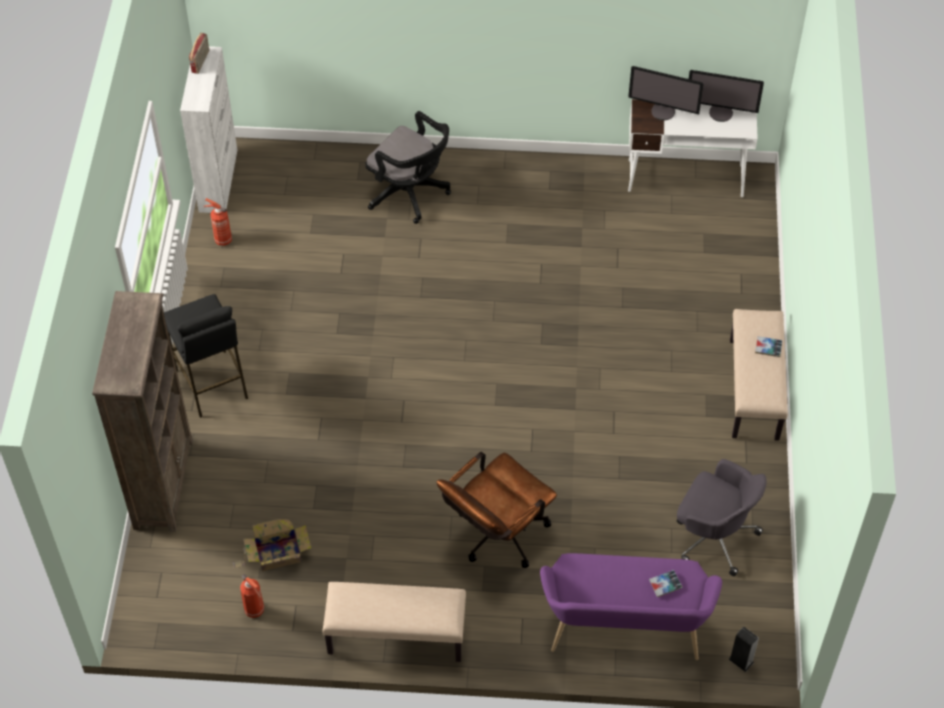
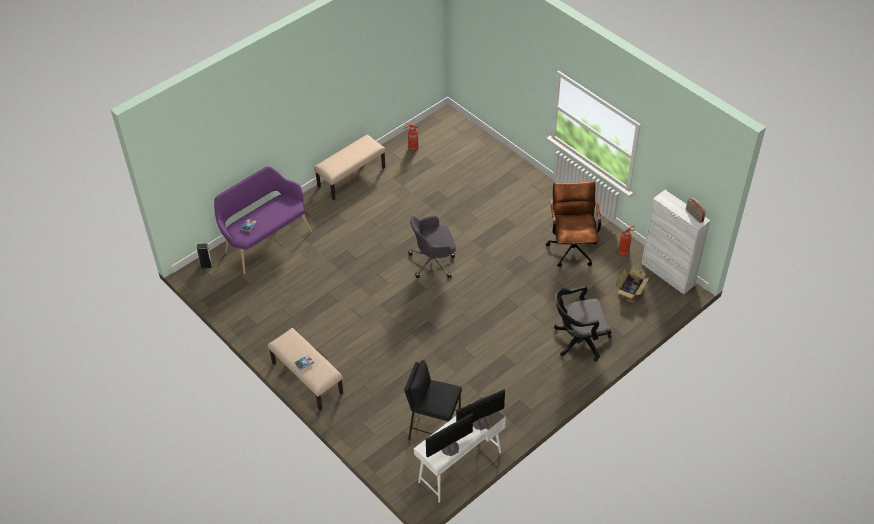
camera: 135 degrees right, 5 degrees down
brown bookcase [92,291,193,532] -> none
black stool [164,294,248,418] -> black stool moved to [404,360,462,440]
cardboard box [233,519,312,571] -> cardboard box moved to [616,268,649,302]
brown office chair [437,452,557,568] -> brown office chair moved to [546,181,601,267]
grey office chair [677,459,766,576] -> grey office chair moved to [408,215,456,278]

